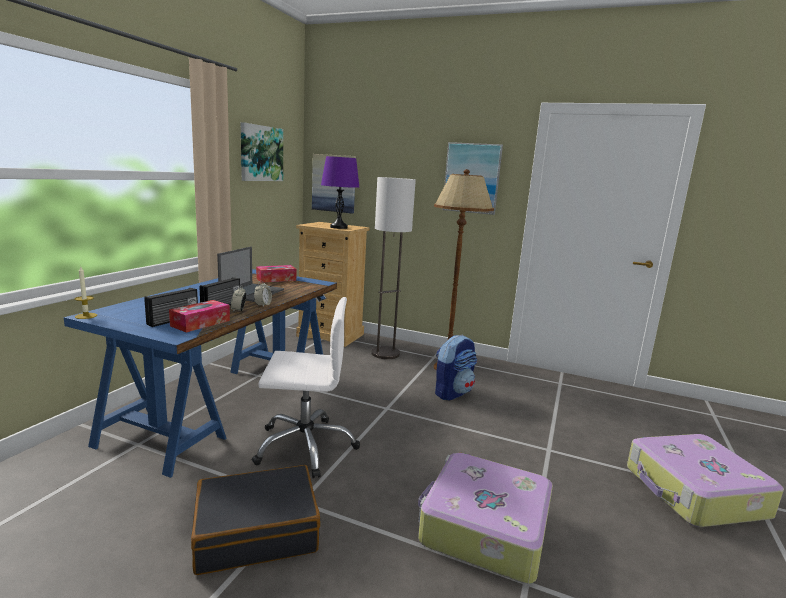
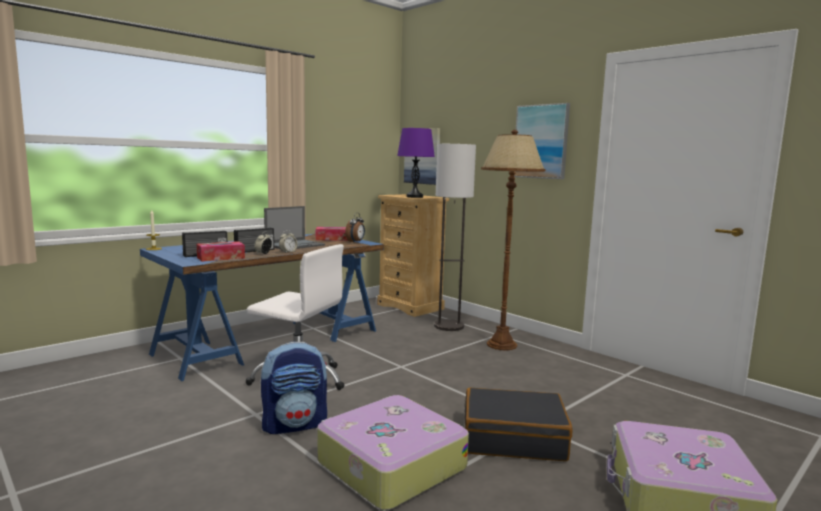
camera: 25 degrees right, 5 degrees down
black suitcase [191,465,320,575] -> black suitcase moved to [465,388,573,461]
picture [241,122,283,181] -> none
backpack [435,335,477,400] -> backpack moved to [261,342,327,434]
none -> alarm clock [345,213,365,243]

